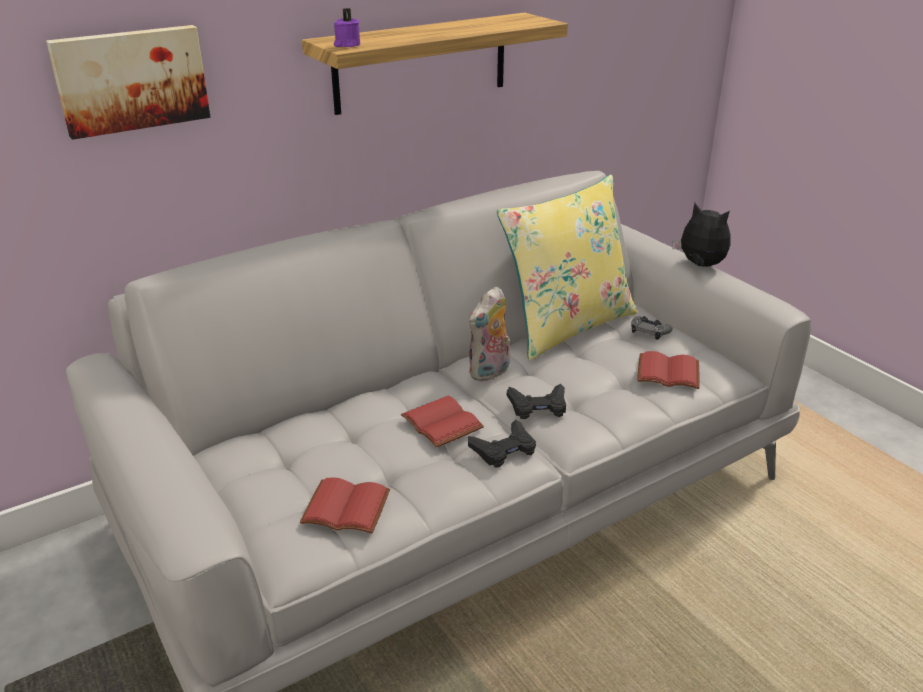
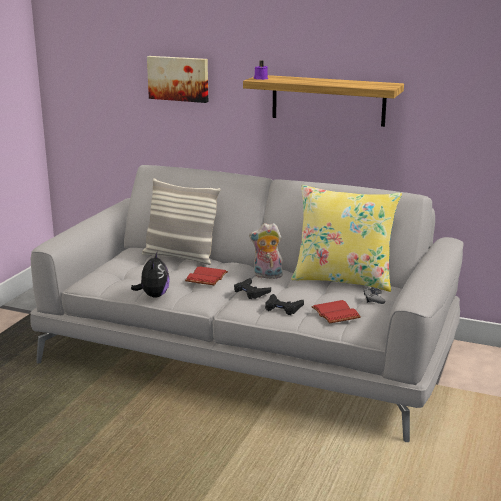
camera: 55 degrees right, 10 degrees down
red book [300,477,390,533] -> none
black game controller [468,419,536,468] -> black game controller moved to [265,294,304,315]
plush toy [673,203,731,267] -> plush toy moved to [131,252,170,298]
none -> pillow [142,178,221,265]

